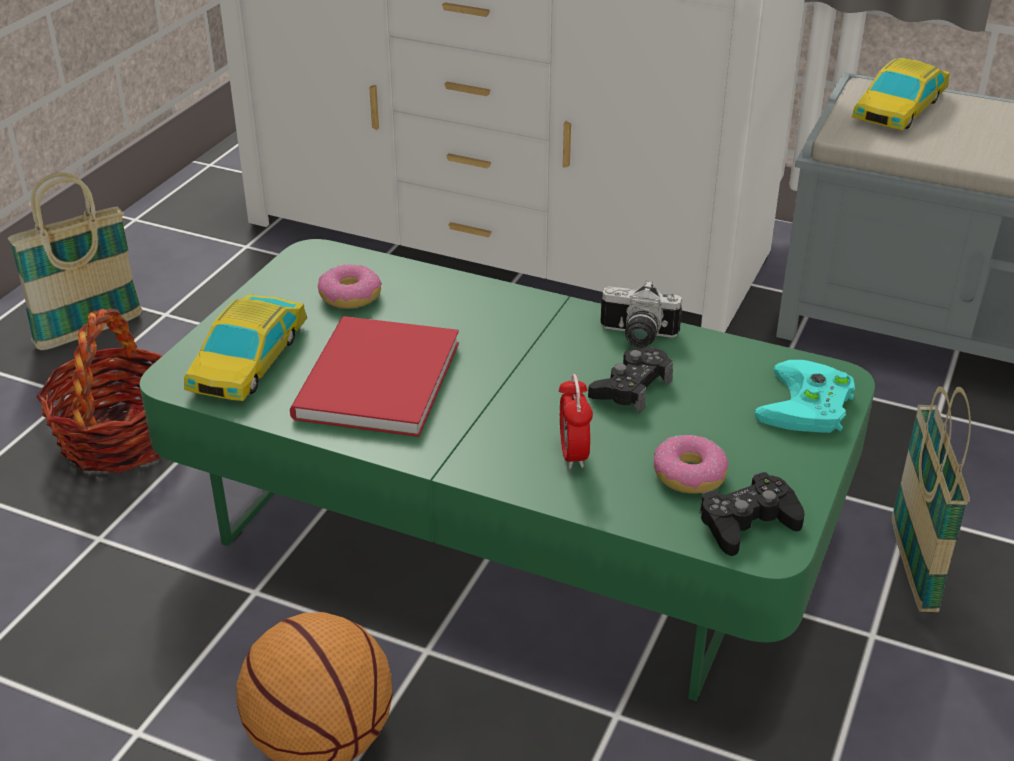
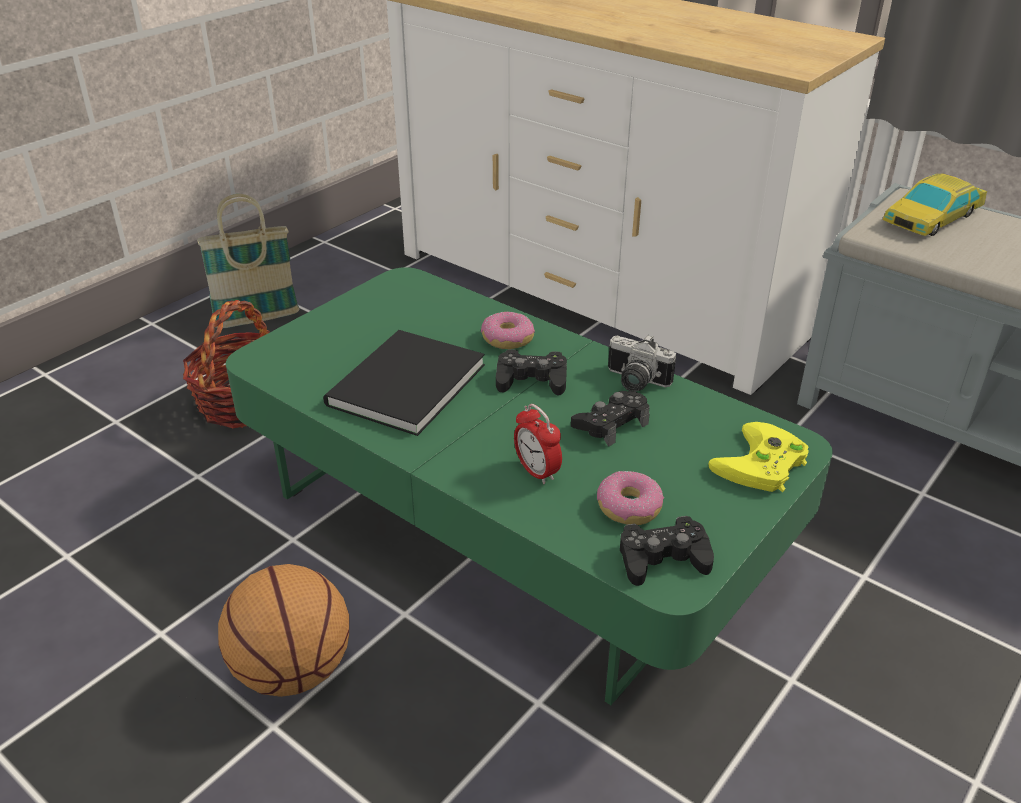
camera: 15 degrees right, 0 degrees up
toy car [184,294,307,401] -> none
red book [290,316,459,437] -> black book [323,330,485,436]
donut [318,264,382,309] -> donut moved to [481,311,535,349]
alarm clock [559,374,593,469] -> alarm clock turned 45 degrees counterclockwise [514,404,562,484]
turquoise game controller [755,360,855,433] -> yellow game controller [708,422,809,492]
basket [892,386,971,612] -> none
none -> black game controller [496,349,567,395]

